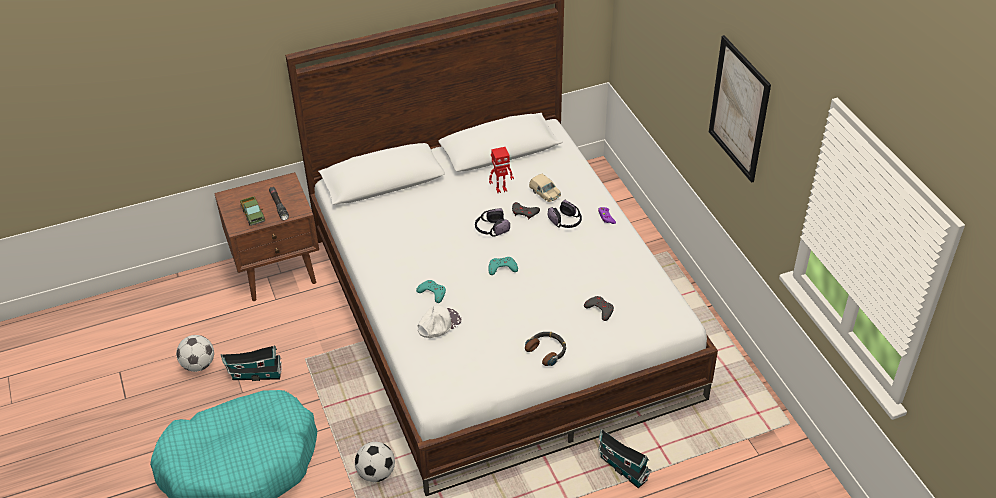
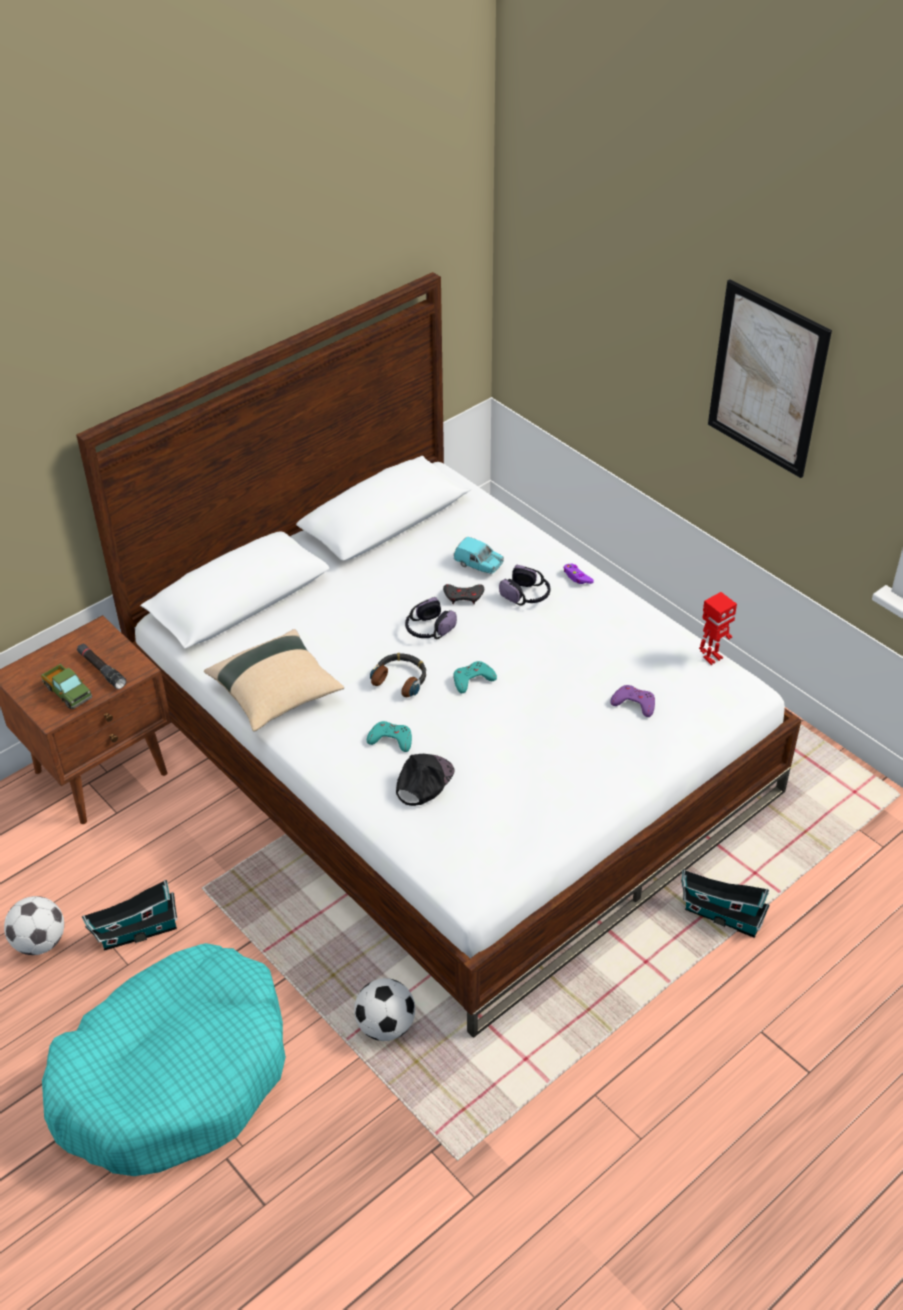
camera: 20 degrees left, 0 degrees up
white cap [417,305,462,338] -> black cap [396,754,454,806]
toy robot [489,147,514,193] -> toy robot moved to [699,592,737,665]
headphones [525,332,566,366] -> headphones moved to [370,653,426,697]
beige toy car [529,174,561,202] -> turquoise toy car [454,537,504,574]
grey game controller [584,296,614,321] -> purple game controller [610,685,655,717]
none -> beige pillow [204,629,344,732]

